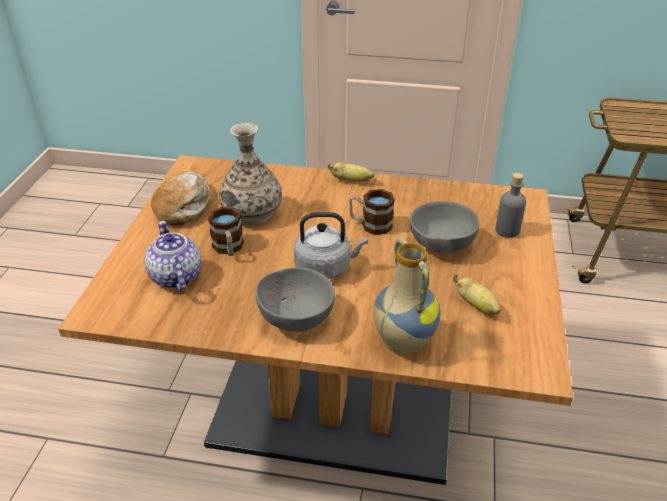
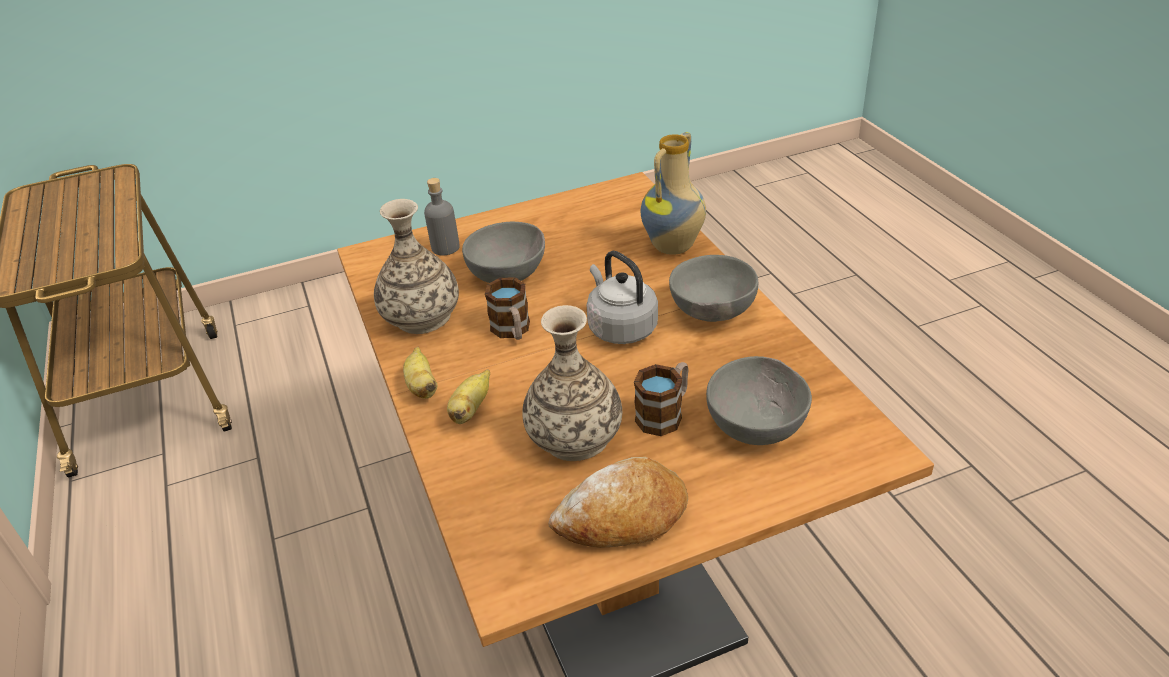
camera: 120 degrees left, 0 degrees up
teapot [145,221,201,292] -> grey bowl [706,356,812,445]
banana [453,274,501,315] -> banana moved to [447,370,490,424]
none -> vase [374,199,459,334]

